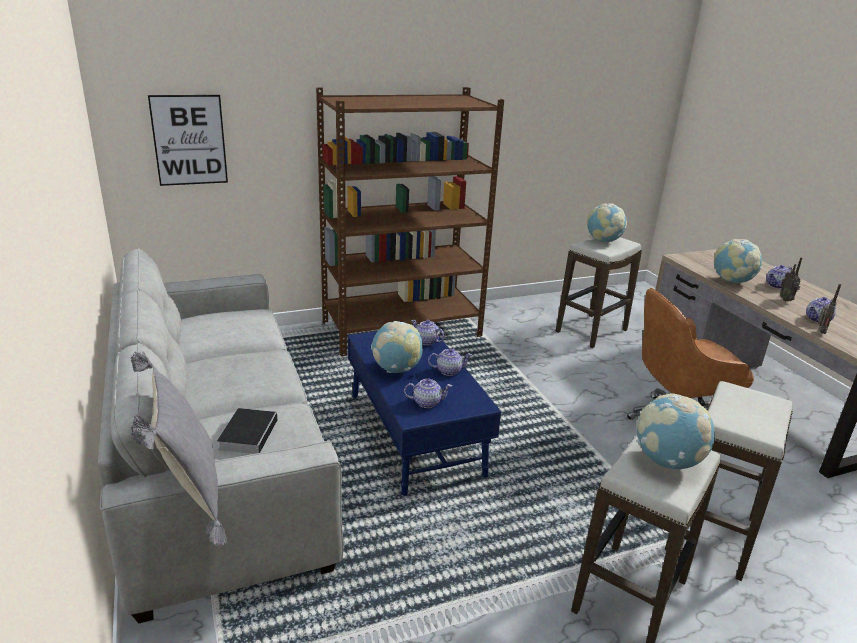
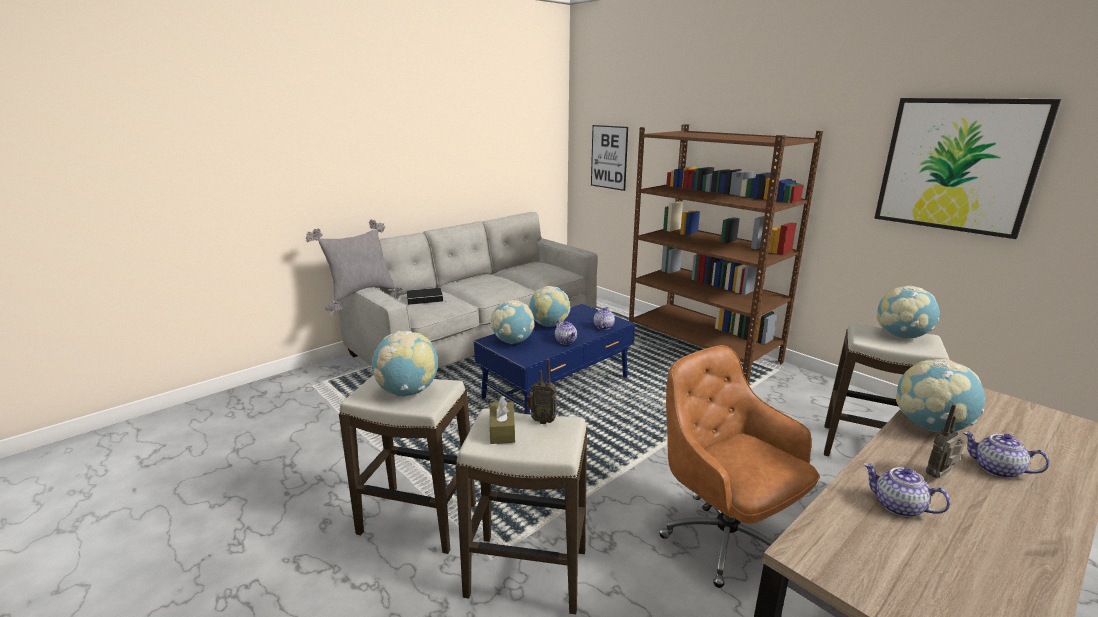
camera: 70 degrees right, 5 degrees down
teapot [404,379,452,408] -> globe [490,300,535,344]
radio [818,284,841,334] -> radio moved to [527,359,557,424]
none -> brown tissue box [490,396,515,444]
none -> picture [874,98,1061,239]

